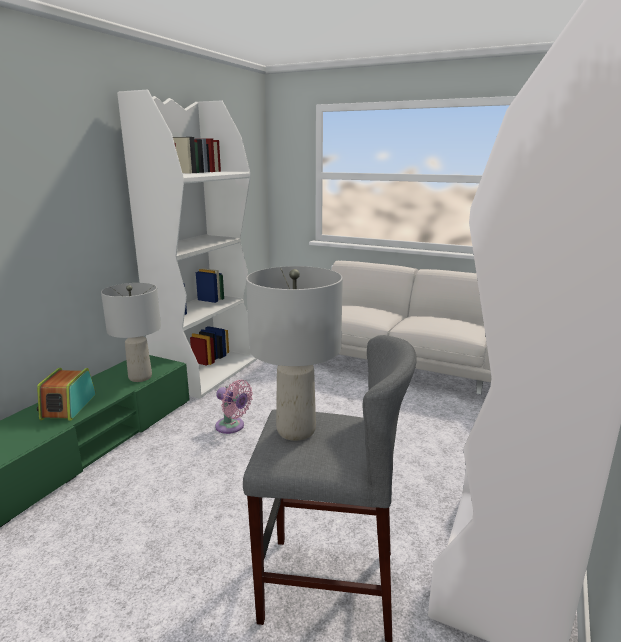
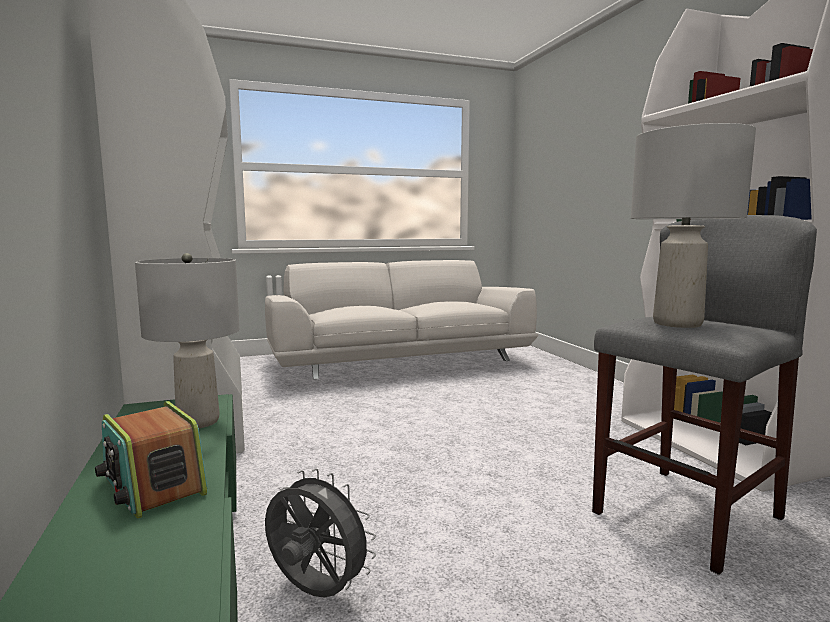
camera: 45 degrees left, 10 degrees down
pink fan [215,380,253,434] -> none
none -> grey fan [265,469,376,598]

